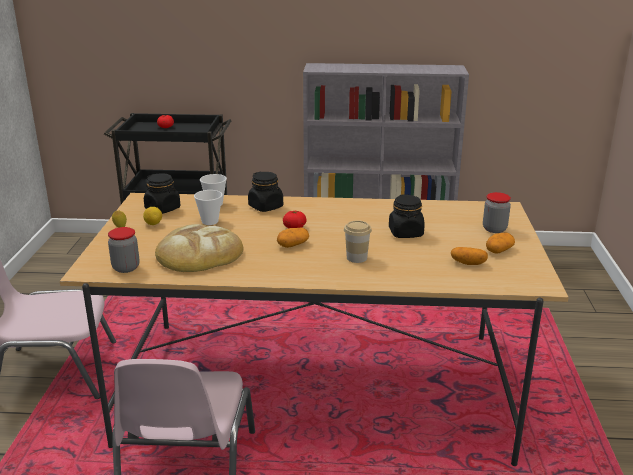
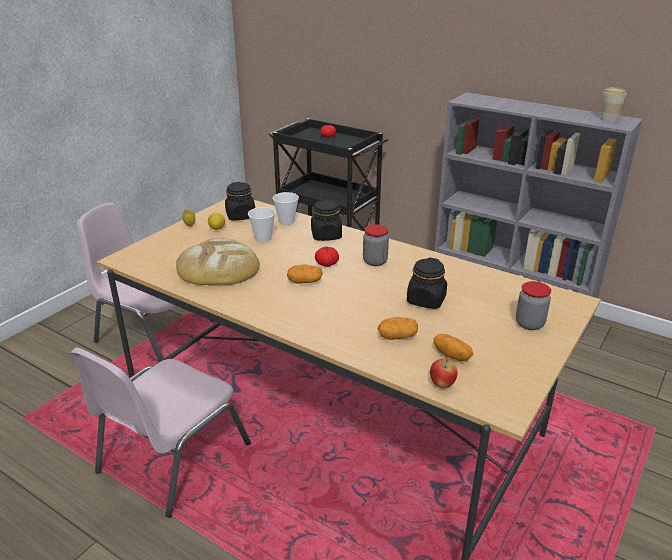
camera: 30 degrees right, 5 degrees up
jar [108,227,139,273] -> jar moved to [363,224,389,266]
cup [344,220,372,263] -> cup moved to [600,87,627,122]
potato [486,232,515,254] -> potato moved to [378,317,418,340]
none -> apple [430,359,458,388]

